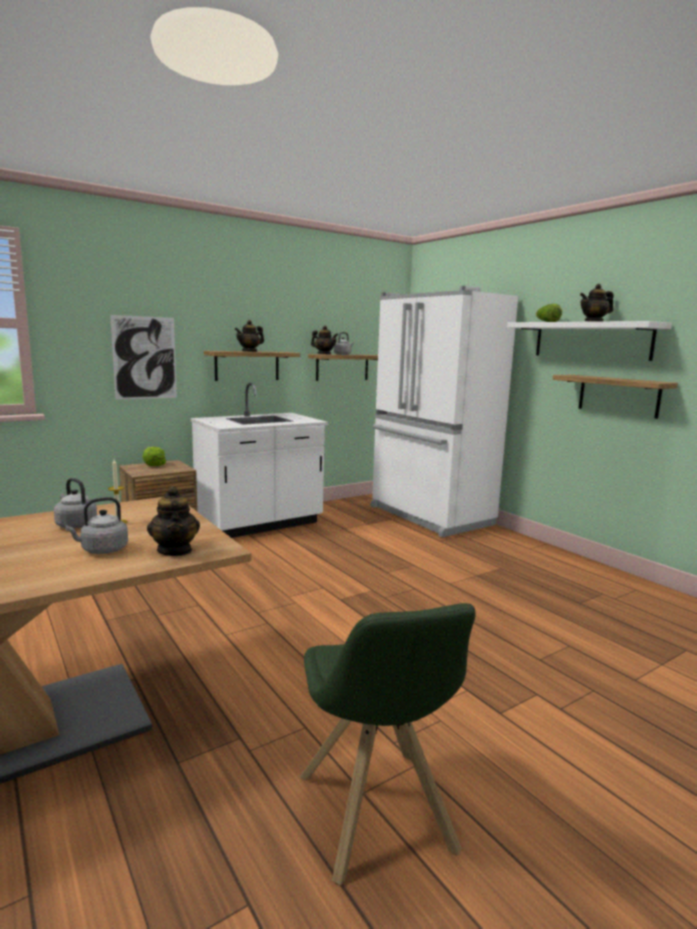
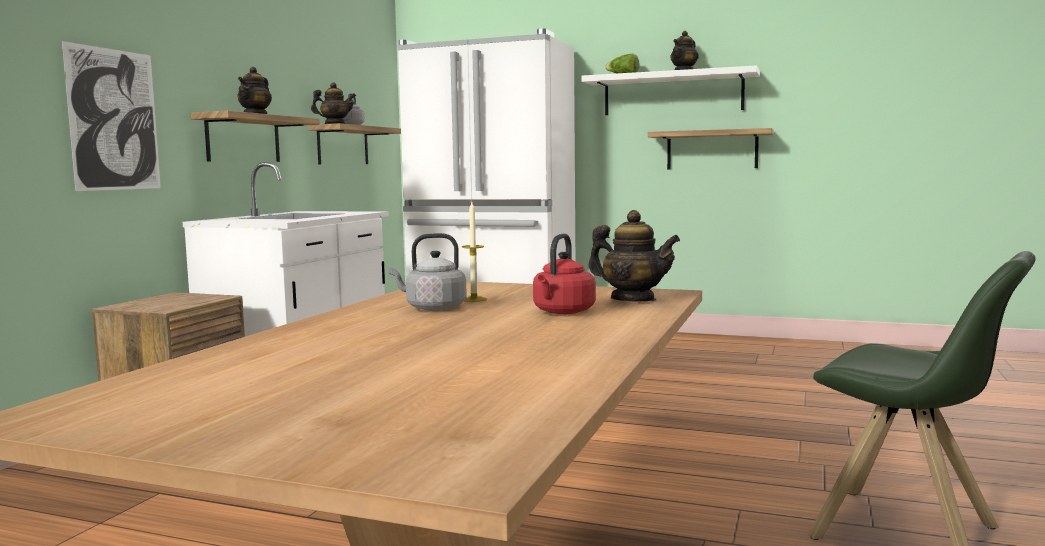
camera: 35 degrees left, 5 degrees down
grey kettle [65,497,128,554] -> red kettle [533,234,596,314]
lettuce [142,447,166,466] -> none

